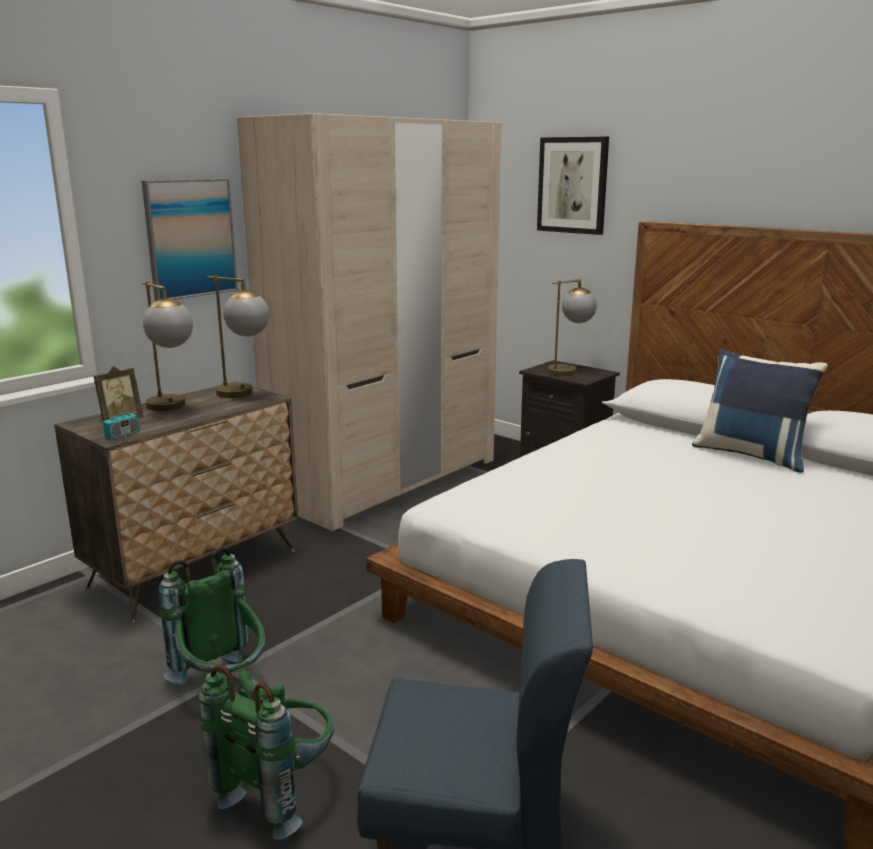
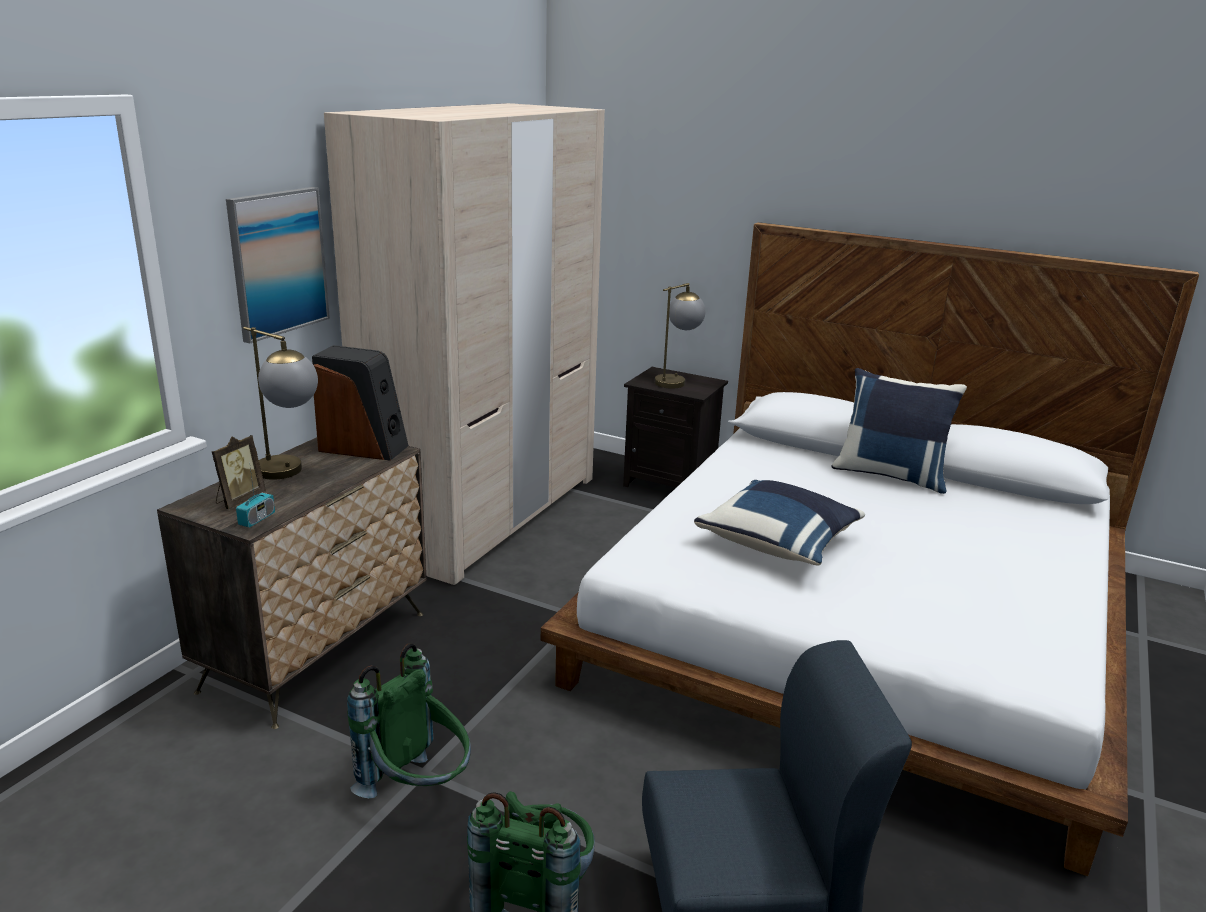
camera: 15 degrees left, 5 degrees up
table lamp [207,275,269,398] -> speaker [312,345,409,461]
picture [537,137,609,235] -> none
none -> blue pillow [694,480,865,566]

